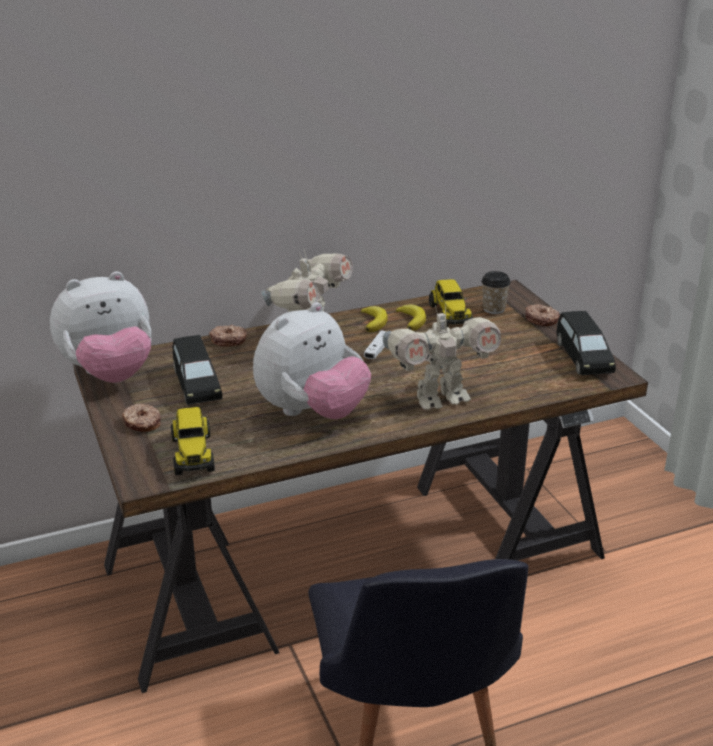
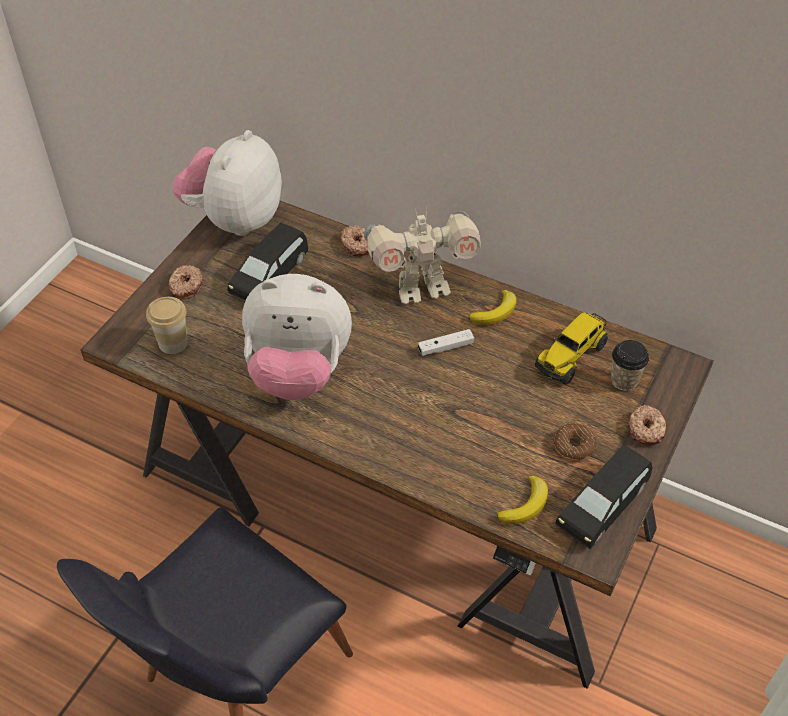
camera: 50 degrees right, 20 degrees up
plush toy [50,271,151,383] -> plush toy turned 90 degrees clockwise [173,130,282,236]
toy truck [171,407,215,475] -> cup [146,297,188,354]
toy robot [383,303,501,410] -> none
banana [395,305,426,331] -> banana moved to [497,475,548,524]
none -> donut [554,423,596,460]

